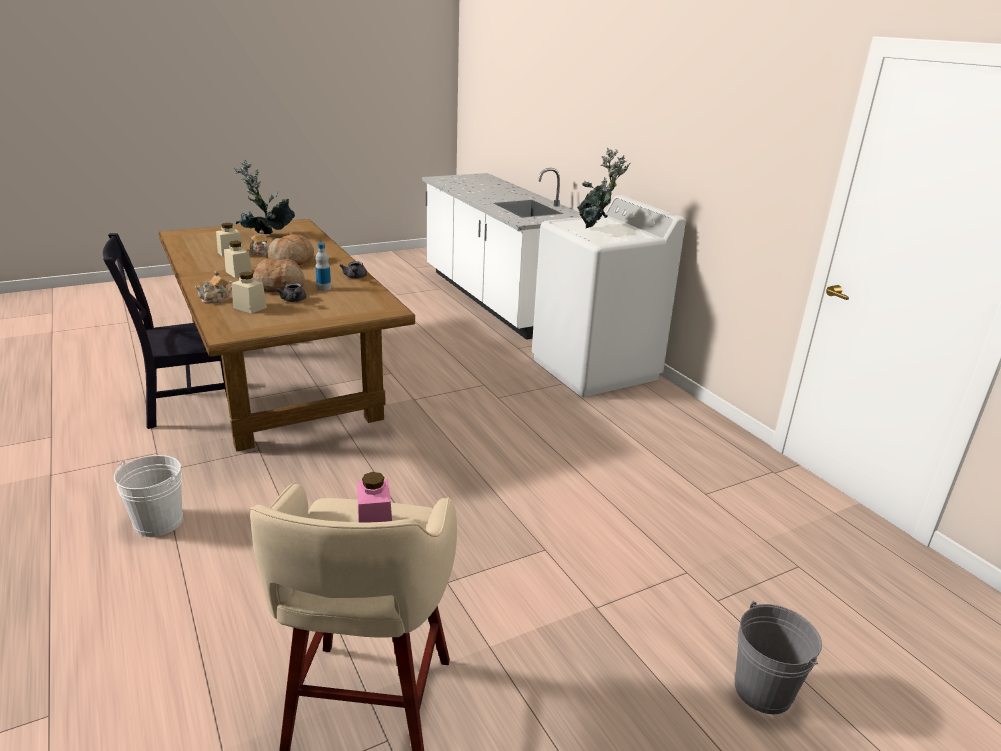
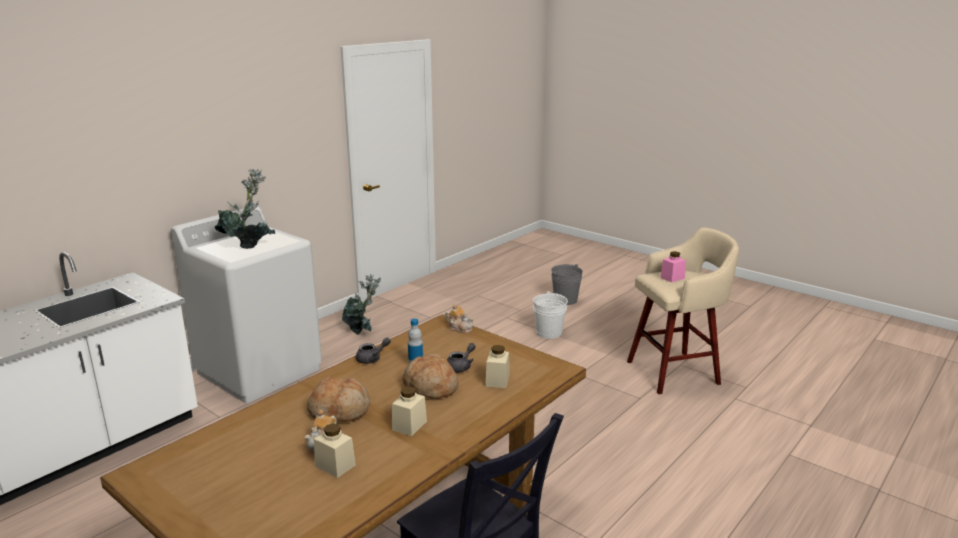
camera: 110 degrees left, 5 degrees down
white bucket [114,455,183,537] -> white bucket moved to [533,291,568,339]
teapot [195,271,233,303] -> teapot moved to [445,304,474,333]
potted plant [233,160,295,234] -> potted plant moved to [342,274,381,335]

